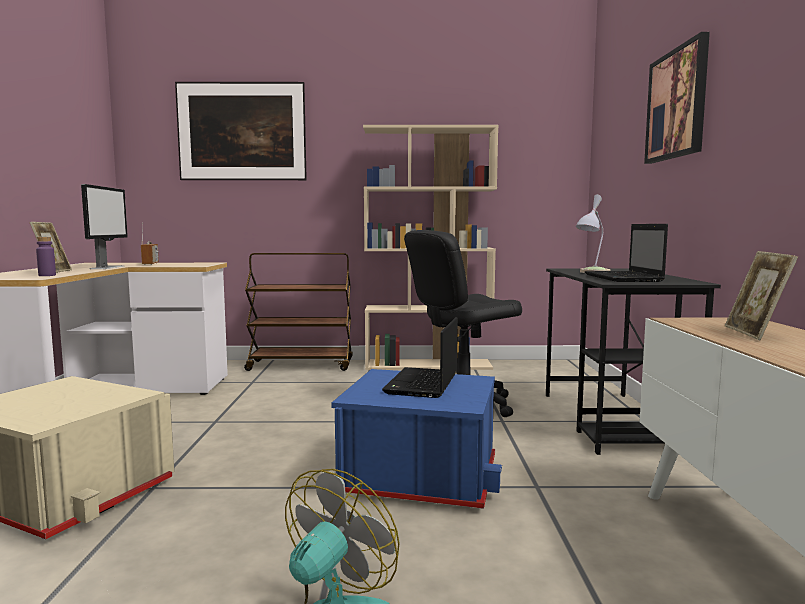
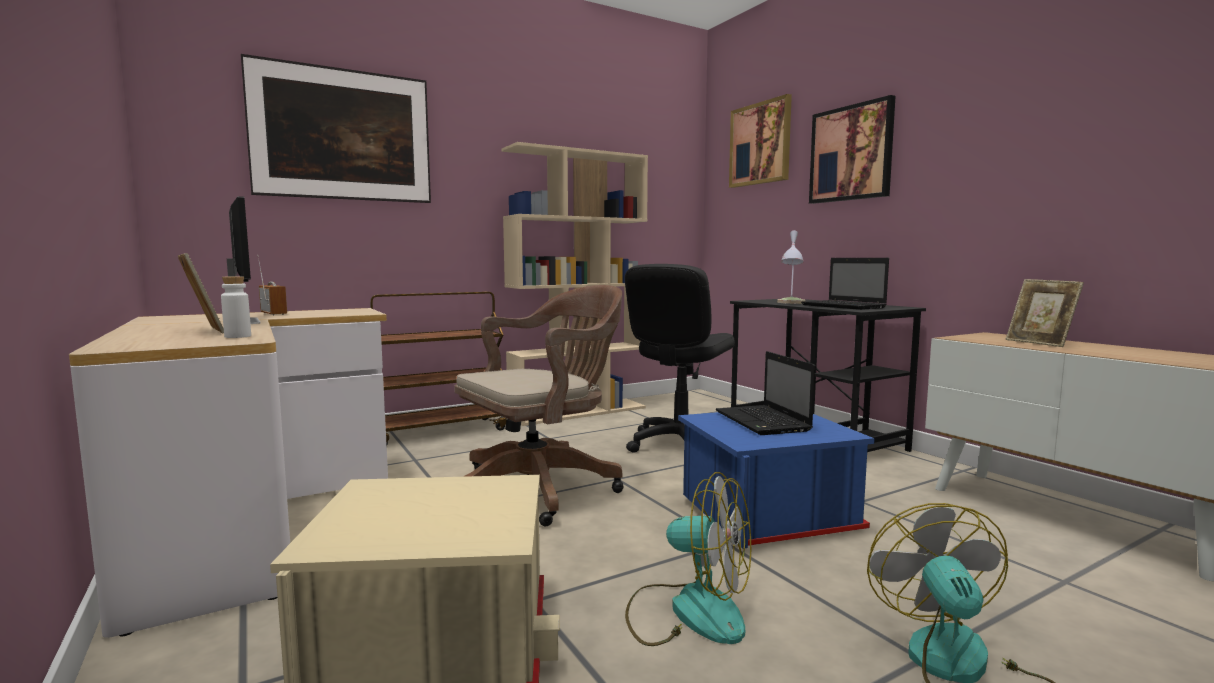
camera: 30 degrees left, 0 degrees up
purple bottle [36,237,56,276] -> white bottle [221,276,251,338]
none -> brown office chair [455,285,624,526]
none -> fan [625,472,751,646]
none -> picture [729,94,792,188]

